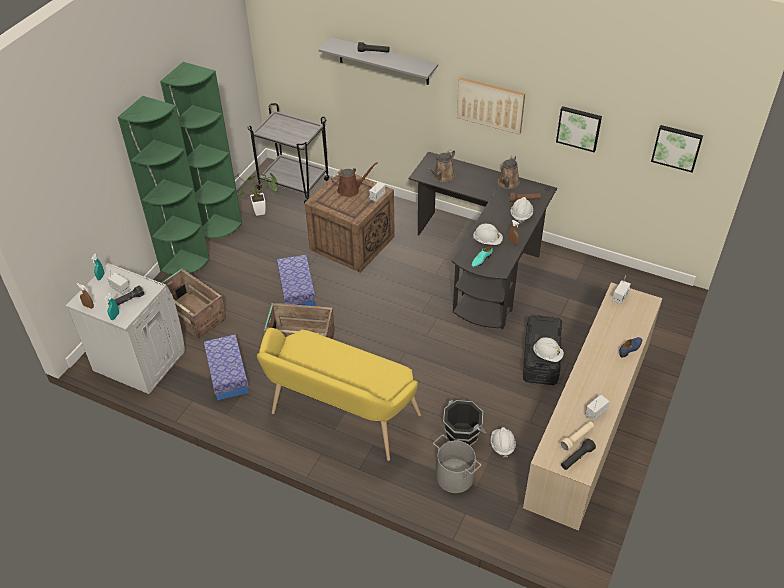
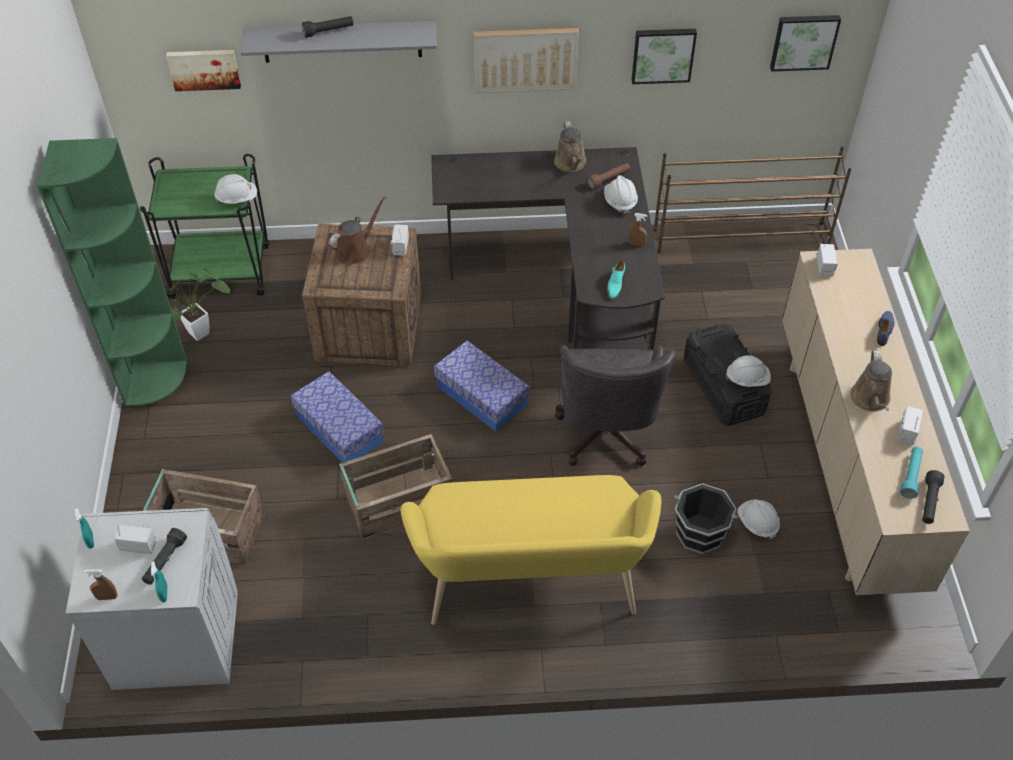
camera: 30 degrees left, 5 degrees up
green bookcase [118,96,210,275] -> none
storage box [204,334,249,400] -> storage box moved to [434,341,529,431]
grey cart [248,103,329,203] -> green cart [140,154,269,300]
brown watering can [427,150,456,182] -> brown watering can moved to [850,350,892,411]
grey bucket [433,435,481,493] -> none
white hard hat [473,224,503,245] -> white hard hat moved to [214,174,257,204]
beige flashlight [560,421,594,451] -> turquoise flashlight [900,447,923,499]
none -> picture [166,50,241,91]
none -> grey office chair [555,345,676,466]
none -> brown shoe rack [653,146,851,253]

